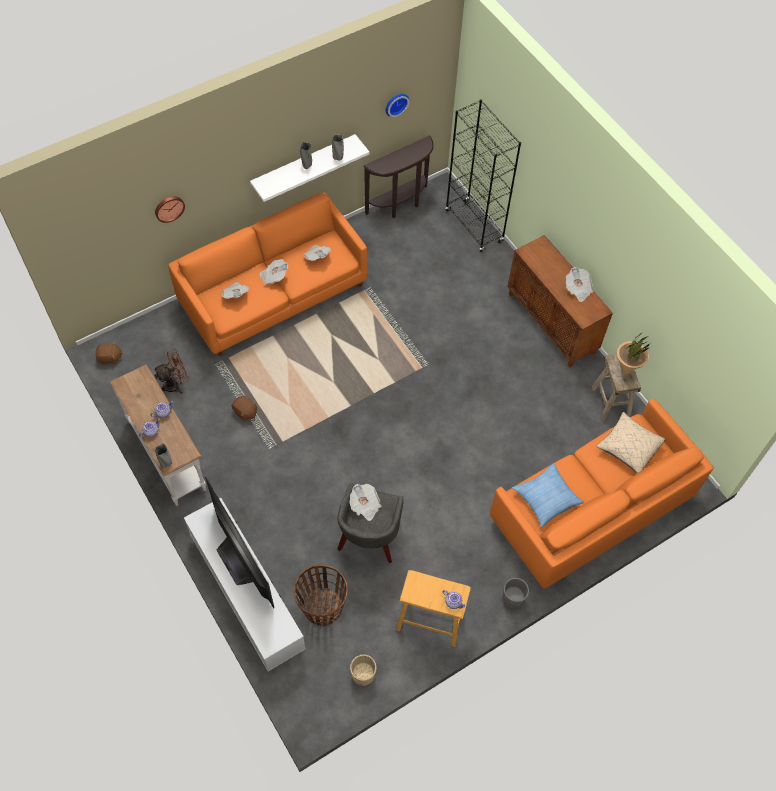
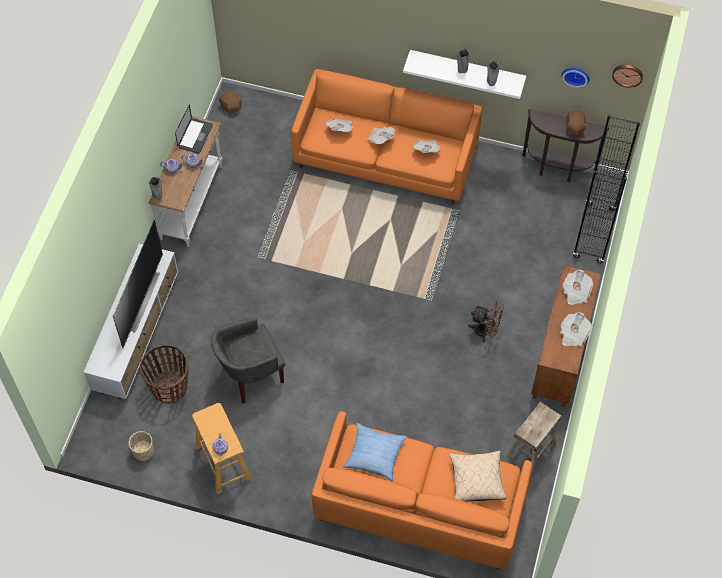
camera: 50 degrees right, 0 degrees up
brown fan [154,349,189,393] -> brown fan moved to [468,302,504,342]
wall clock [155,197,185,223] -> wall clock moved to [612,65,643,88]
brown plush toy [232,395,257,422] -> brown plush toy moved to [566,111,587,135]
newspaper [349,484,381,521] -> newspaper moved to [563,270,593,305]
grey planter [503,578,529,609] -> none
potted plant [617,334,651,375] -> none
none -> laptop [175,104,213,154]

